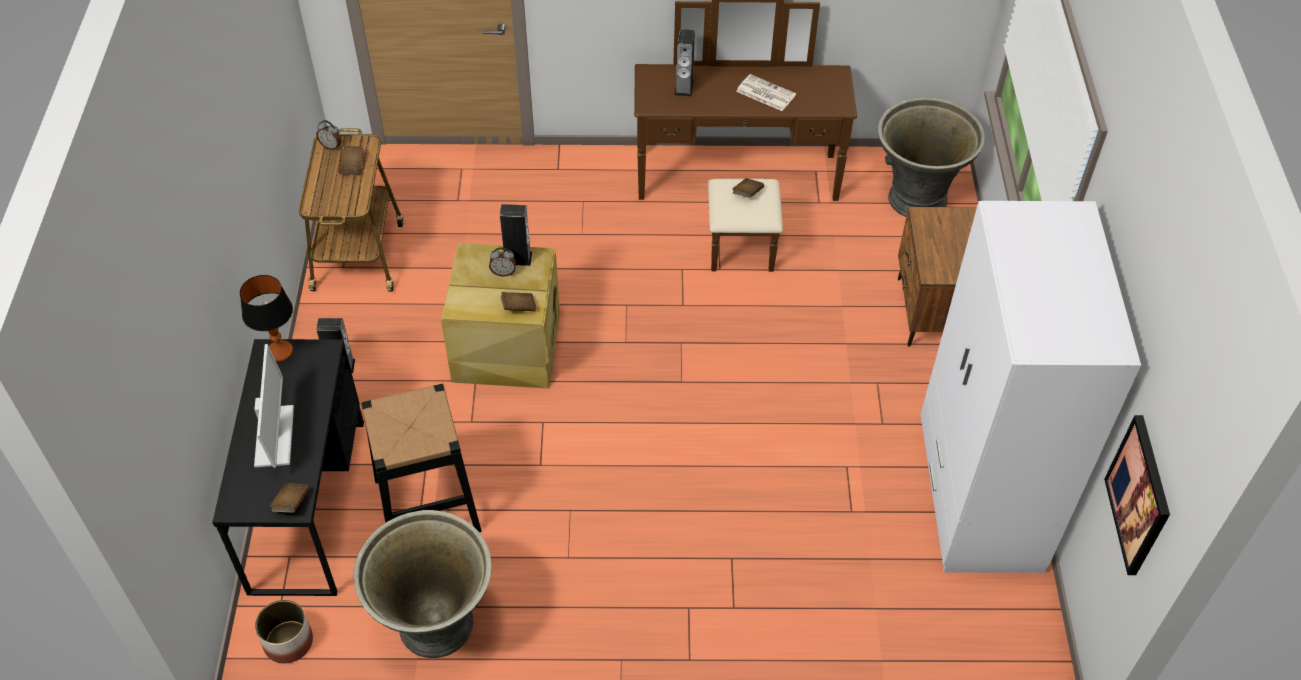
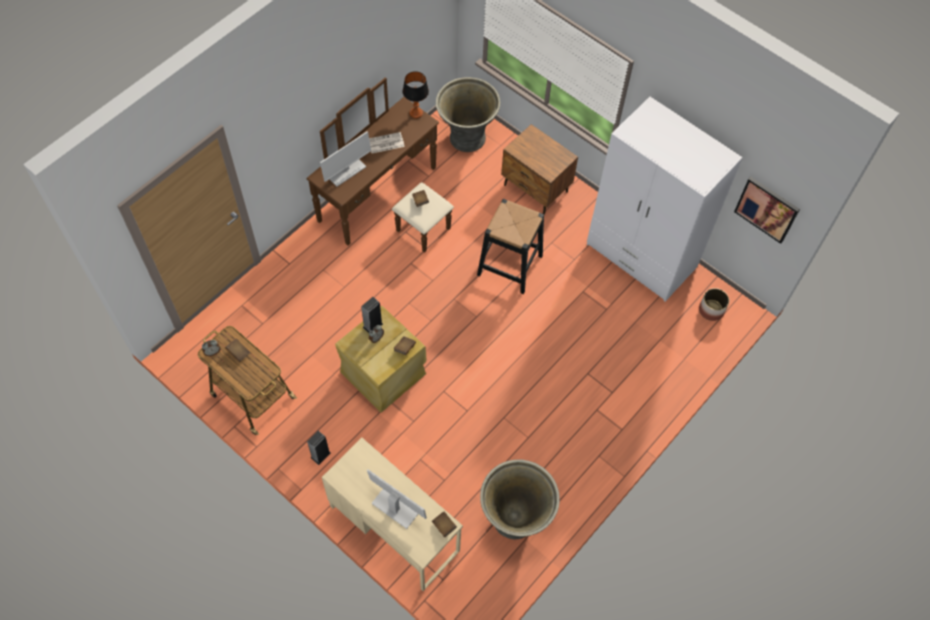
camera: 50 degrees left, 10 degrees up
black desk [212,339,364,596] -> beige desk [322,438,463,591]
table lamp [240,275,293,362] -> table lamp moved to [402,71,429,119]
planter [255,600,313,663] -> planter moved to [699,288,729,321]
black stool [361,384,482,532] -> black stool moved to [477,199,544,294]
speaker [675,29,695,97] -> monitor [320,131,371,187]

